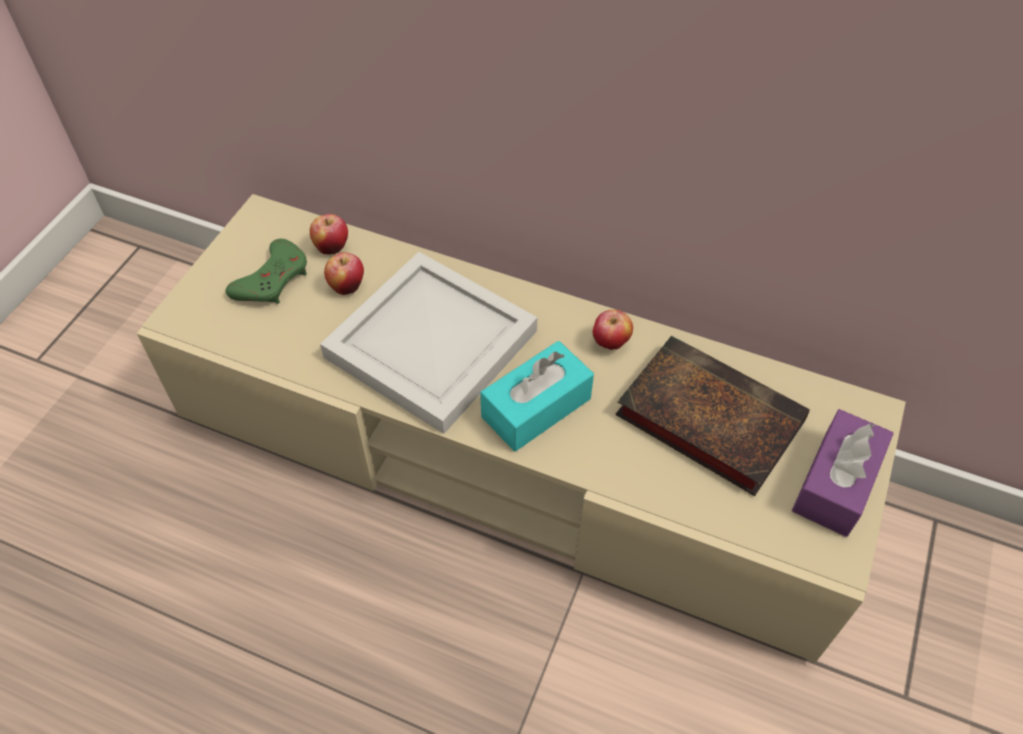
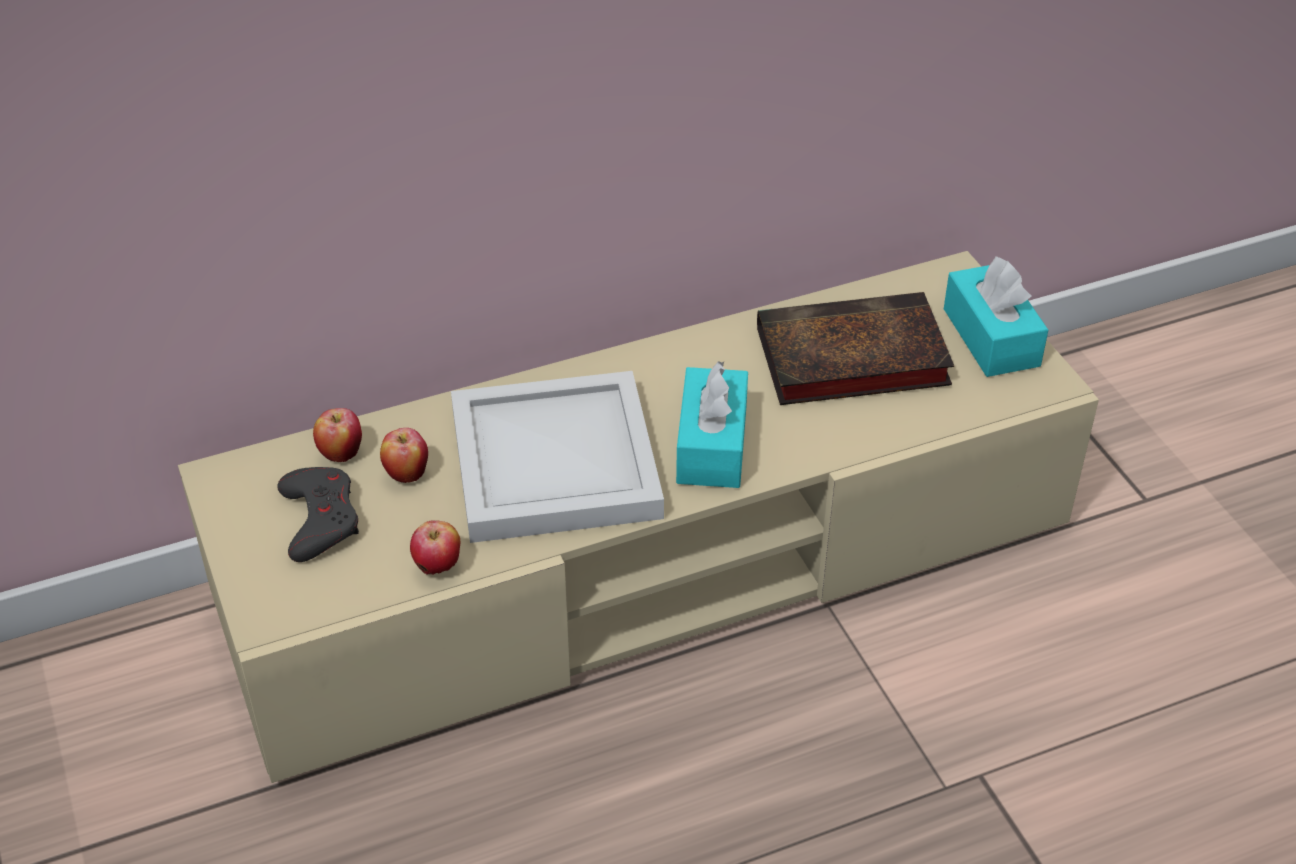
camera: 45 degrees left, 10 degrees down
green game controller [225,239,307,304] -> grey game controller [277,467,359,562]
apple [593,309,633,350] -> apple moved to [410,520,460,575]
purple tissue box [792,409,894,537] -> turquoise tissue box [944,256,1048,377]

